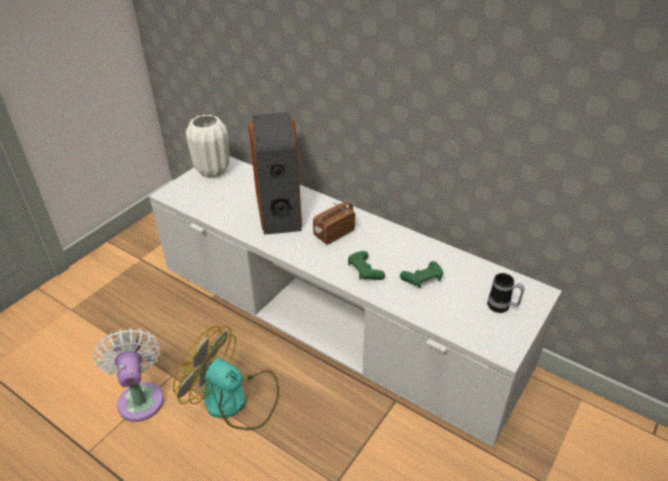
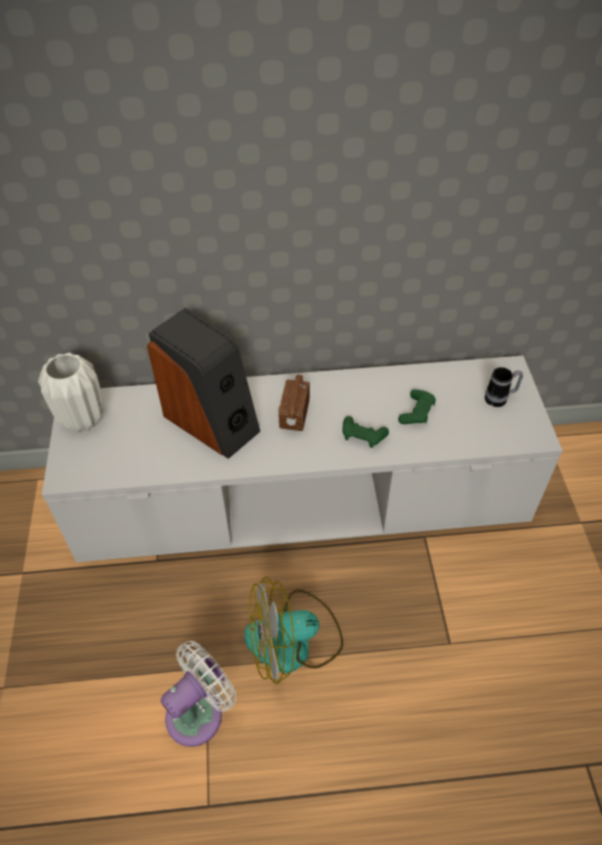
camera: 40 degrees left, 10 degrees up
white fan [94,328,164,422] -> white fan turned 105 degrees clockwise [161,641,236,747]

